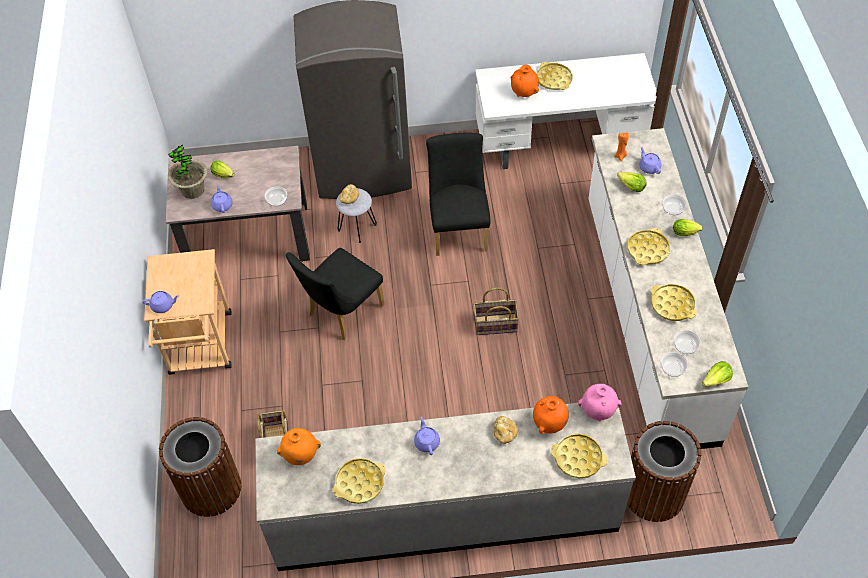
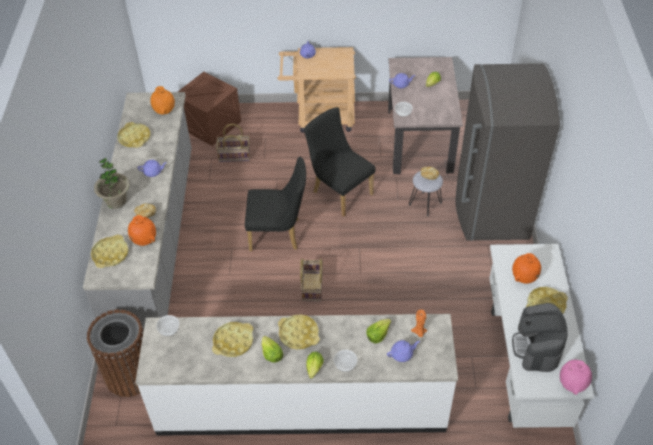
camera: 95 degrees right, 5 degrees down
brown trash can [159,417,241,517] -> crate [178,72,241,146]
potted plant [168,145,208,199] -> potted plant moved to [94,158,130,209]
black chair [426,133,491,256] -> black chair moved to [245,157,306,251]
pink vase [578,384,621,422] -> pink vase moved to [560,359,592,395]
bowl [674,330,700,354] -> none
lettuce [702,361,733,387] -> lettuce moved to [262,336,283,362]
none -> coffee machine [512,303,568,372]

